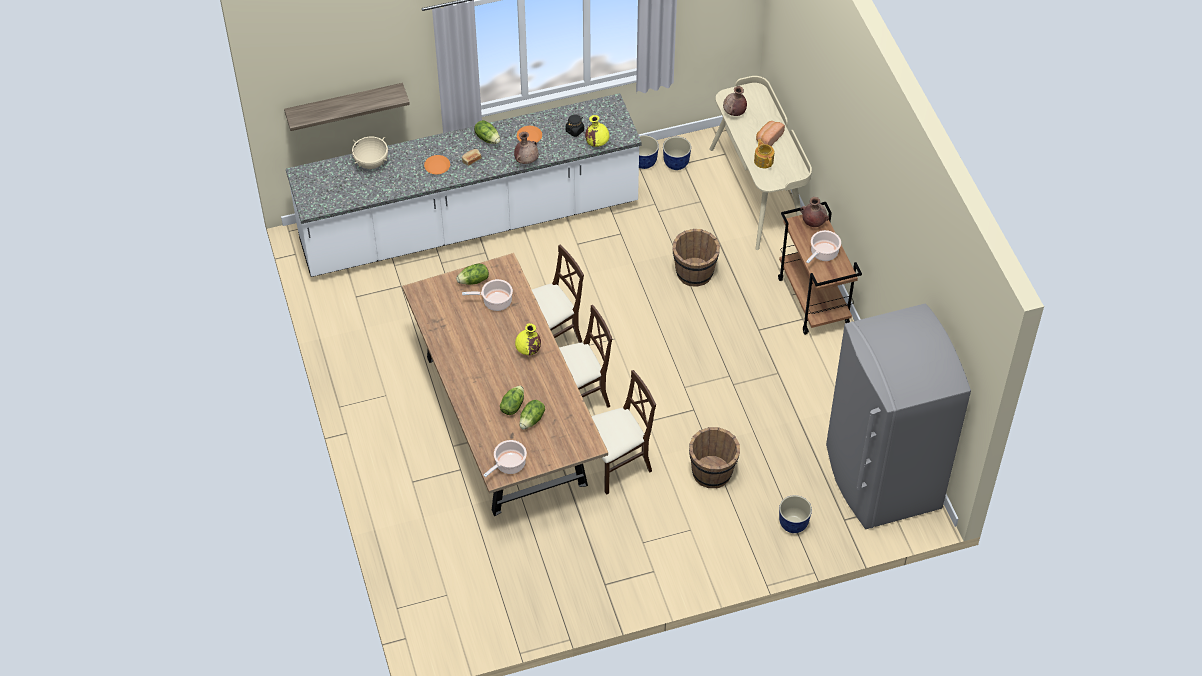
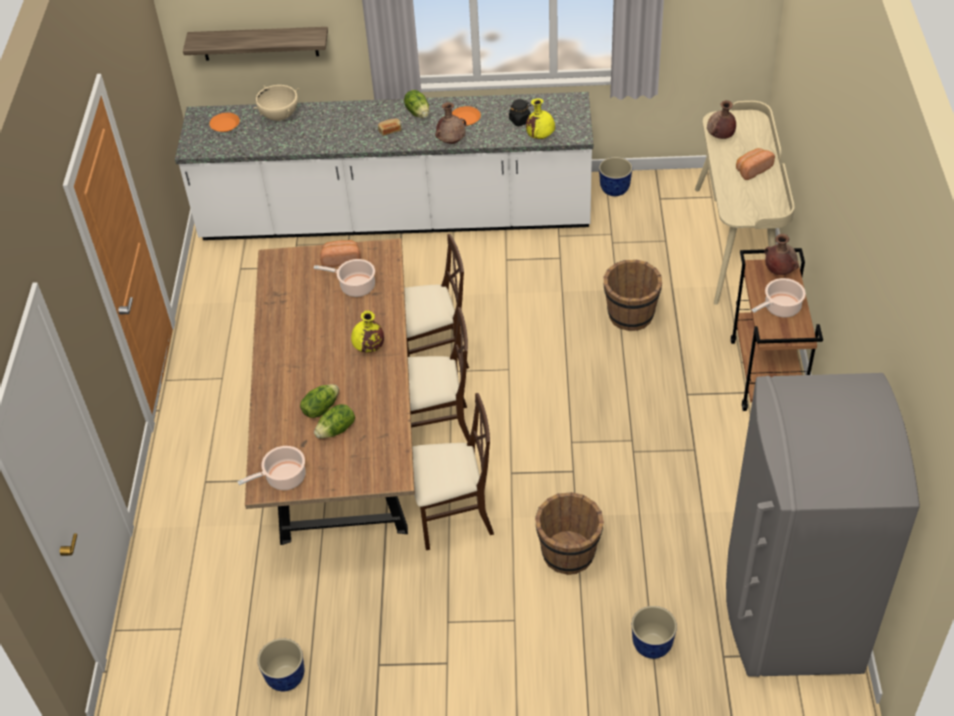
camera: 20 degrees right, 5 degrees down
orange plate [424,155,450,174] -> orange plate moved to [209,113,240,132]
lettuce [456,264,489,285] -> bread [320,240,361,267]
planter [663,137,691,170] -> planter moved to [258,638,304,691]
teapot [754,139,774,168] -> none

